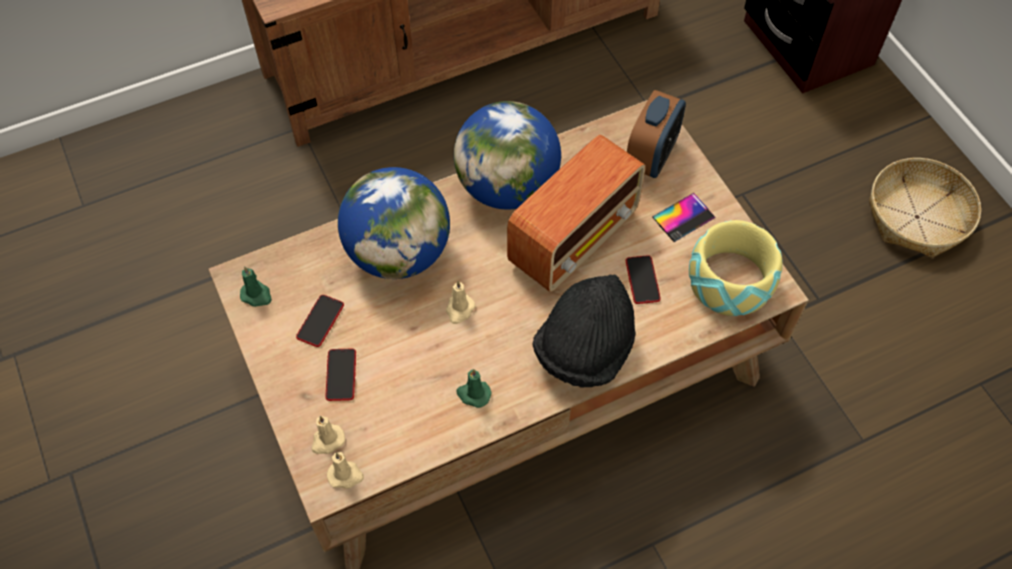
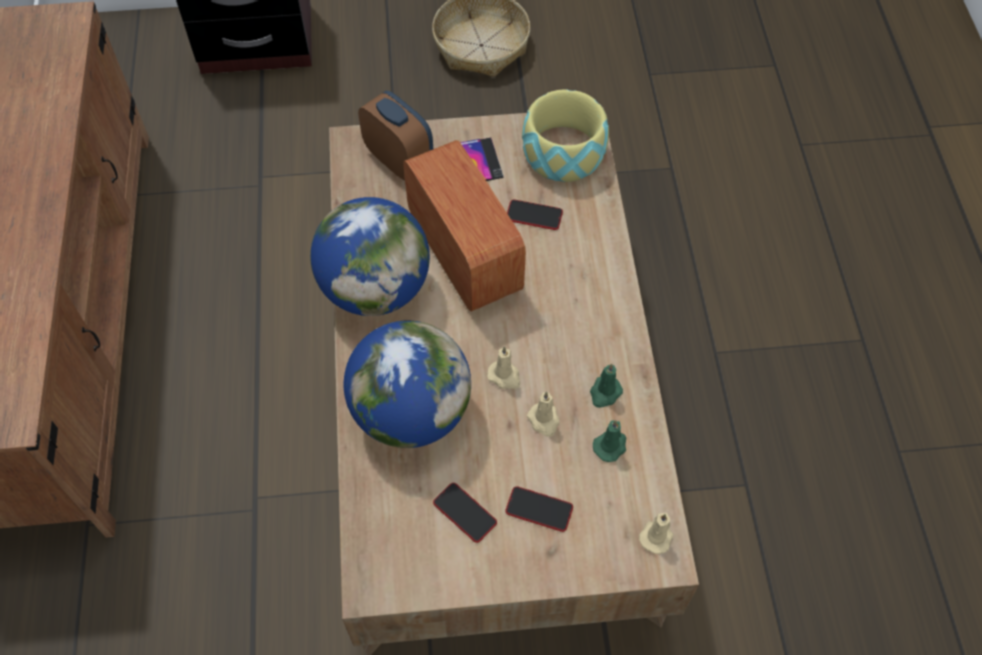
camera: 70 degrees left, 0 degrees up
green candle [240,266,272,307] -> green candle moved to [593,420,626,462]
beige candle [311,416,345,454] -> beige candle moved to [527,392,559,437]
black hat [532,274,635,387] -> none

